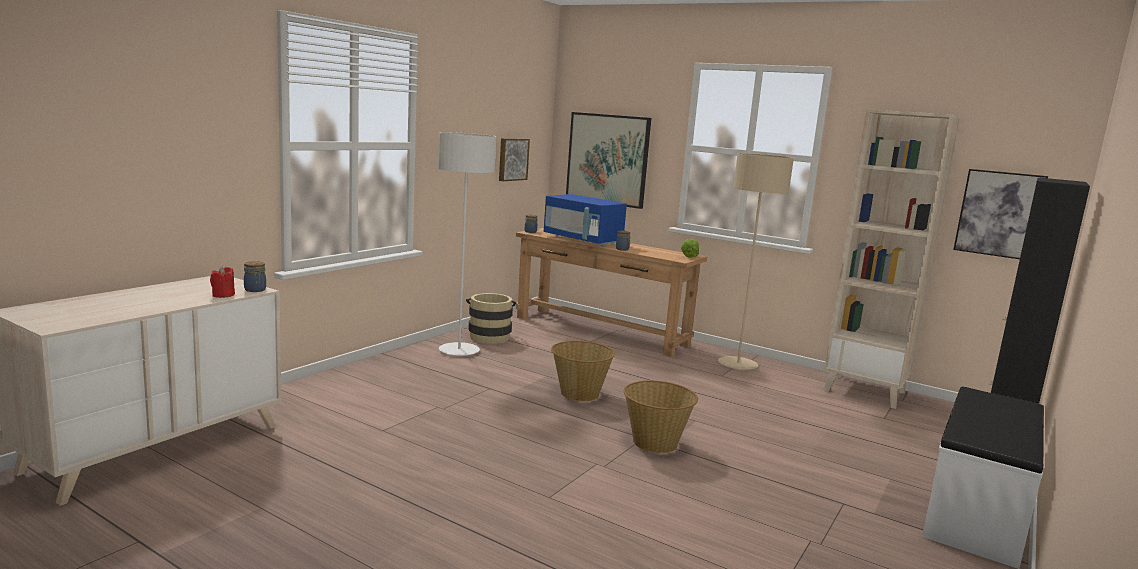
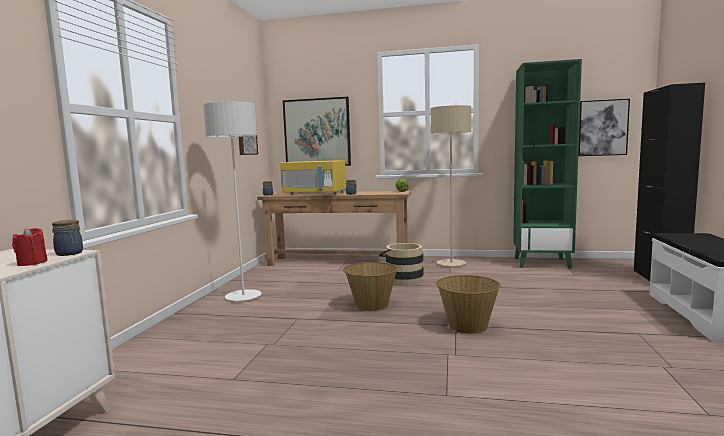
camera: 20 degrees left, 5 degrees down
beige bucket [466,293,517,344] -> beige bucket moved to [379,243,424,286]
blue microwave [544,194,627,247] -> yellow microwave [280,160,346,195]
beige bookcase [824,109,960,409] -> green bookcase [513,59,582,269]

